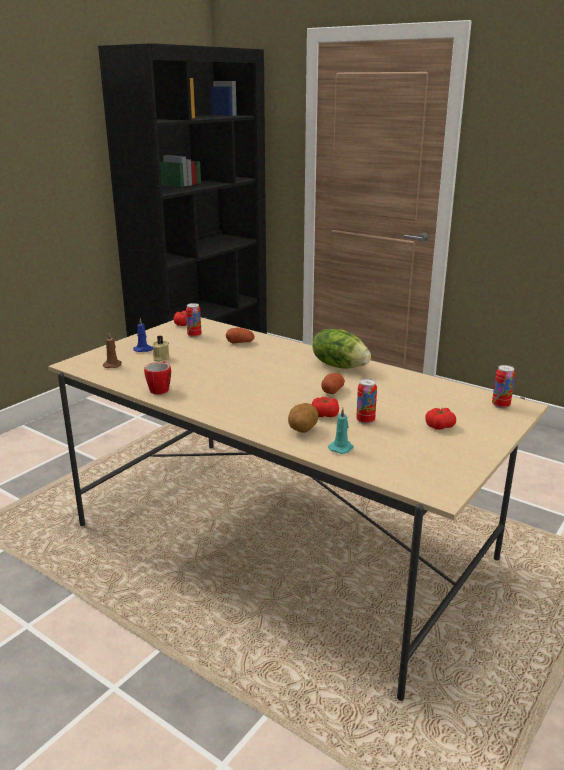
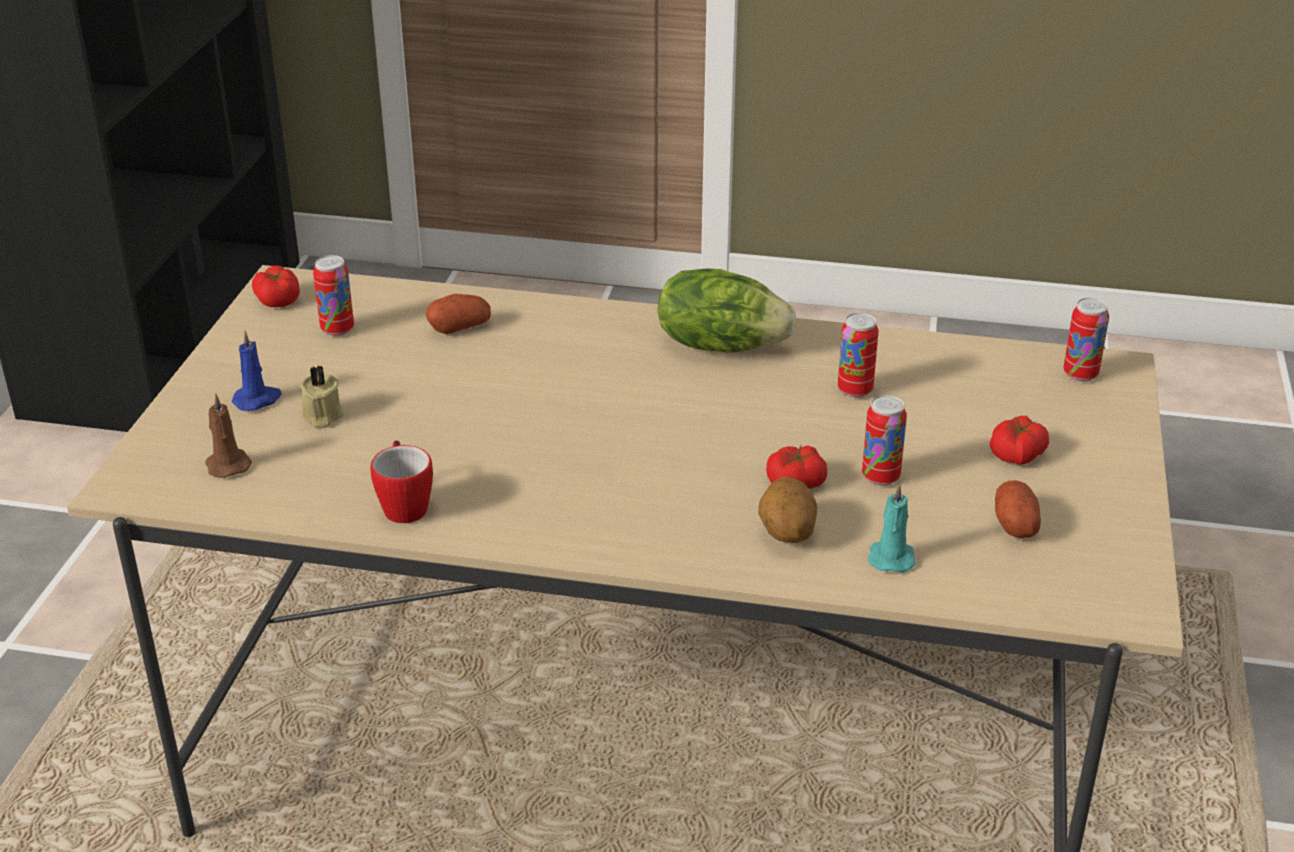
camera: 25 degrees left, 10 degrees up
potato [321,373,345,394] -> potato moved to [995,480,1041,538]
none -> can [838,313,879,398]

